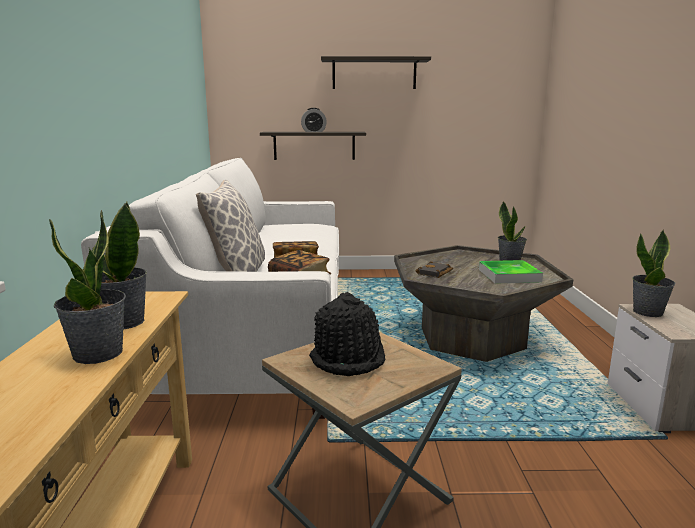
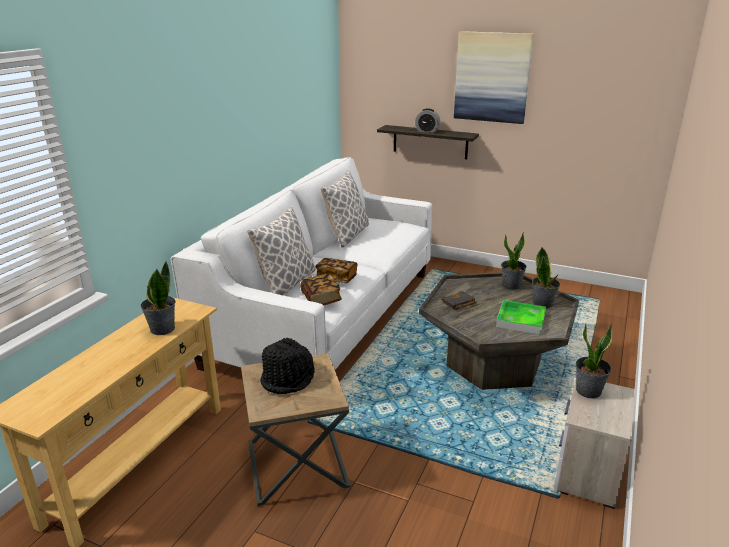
camera: 25 degrees right, 10 degrees up
potted plant [49,210,126,364] -> potted plant moved to [501,232,527,290]
shelf [321,56,431,89] -> picture [454,31,534,124]
none -> pillow [320,170,369,248]

